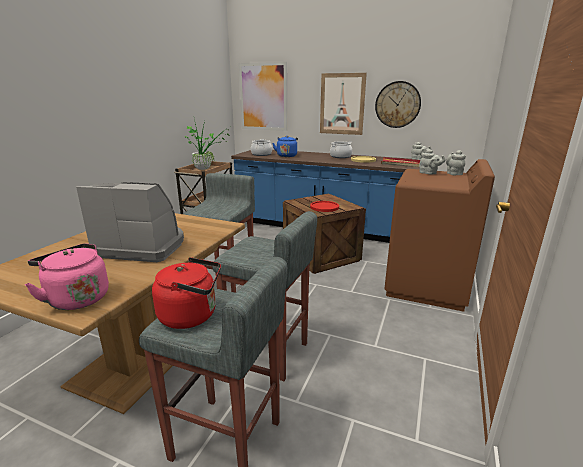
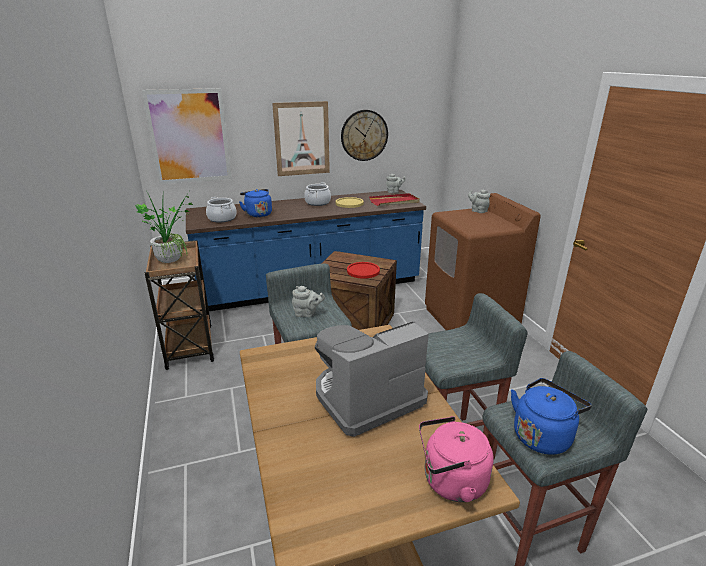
camera: 40 degrees left, 5 degrees up
red kettle [152,257,221,329] -> blue kettle [511,378,592,455]
grey teapot [419,149,446,175] -> grey teapot moved to [292,286,325,317]

